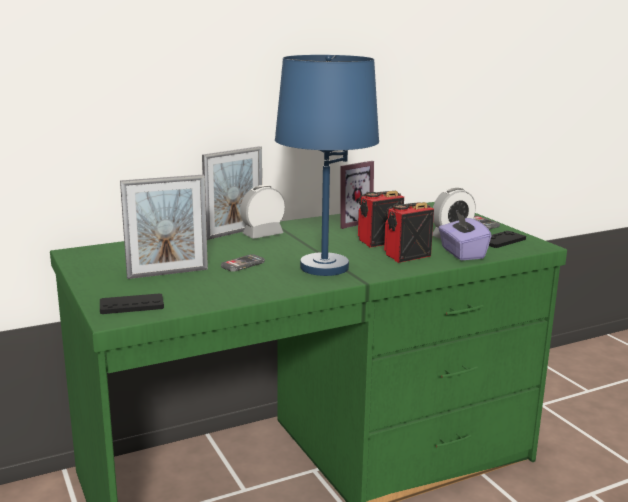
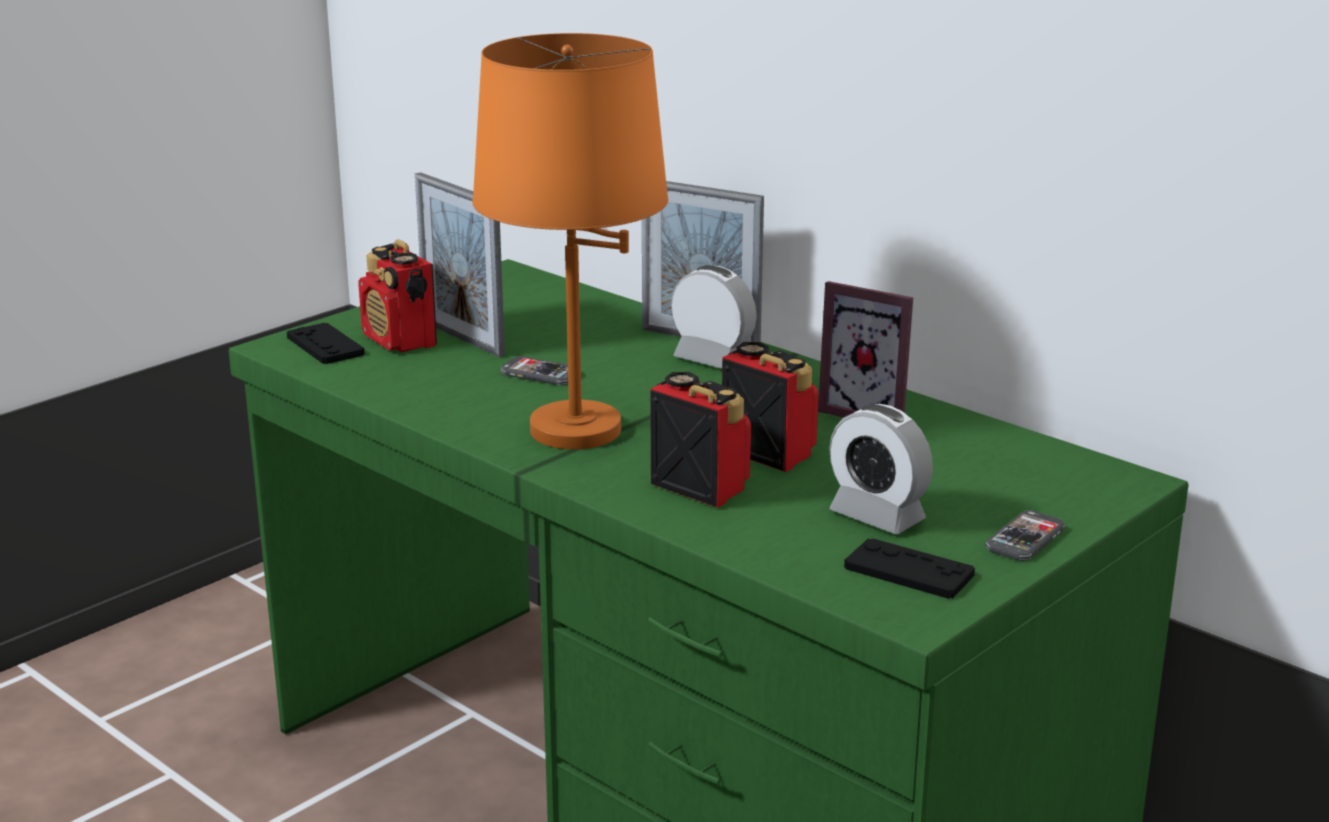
camera: 70 degrees right, 5 degrees up
blue table lamp [275,55,379,276] -> orange table lamp [472,33,668,449]
purple tissue box [438,211,492,260] -> none
none -> radio [358,239,437,352]

